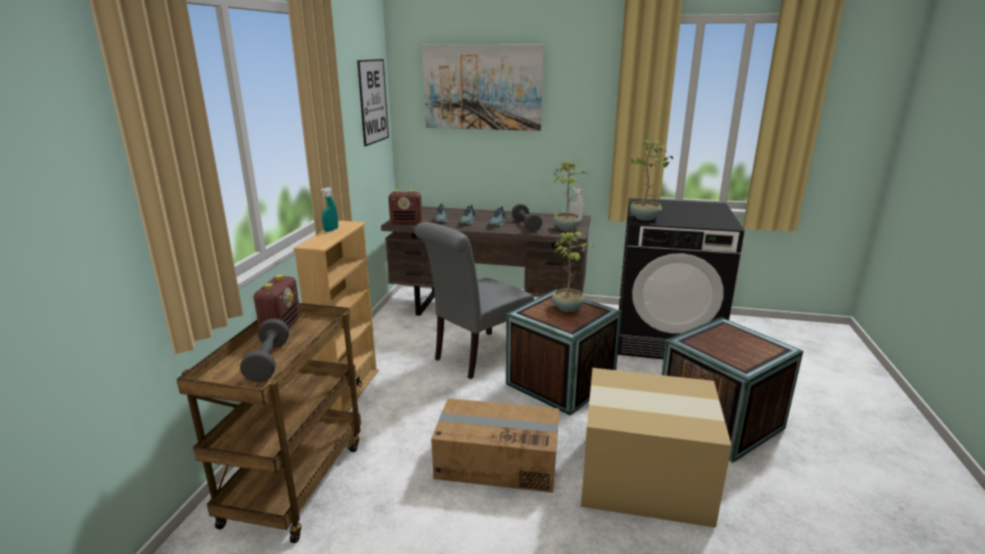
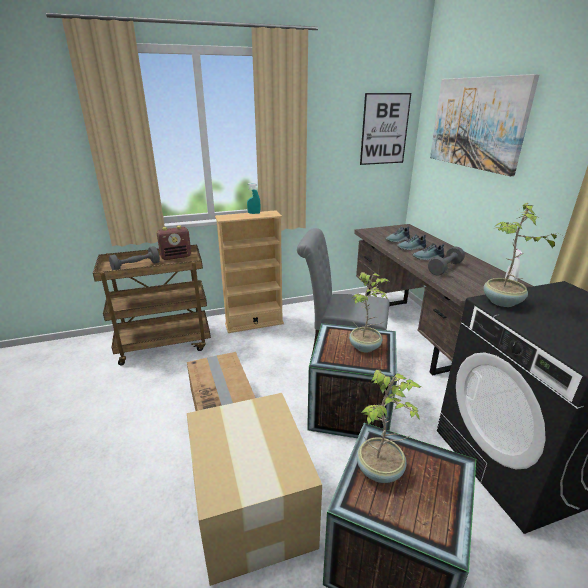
camera: 60 degrees right, 5 degrees up
radio [388,190,422,224] -> none
potted plant [553,160,588,231] -> potted plant moved to [357,369,421,483]

